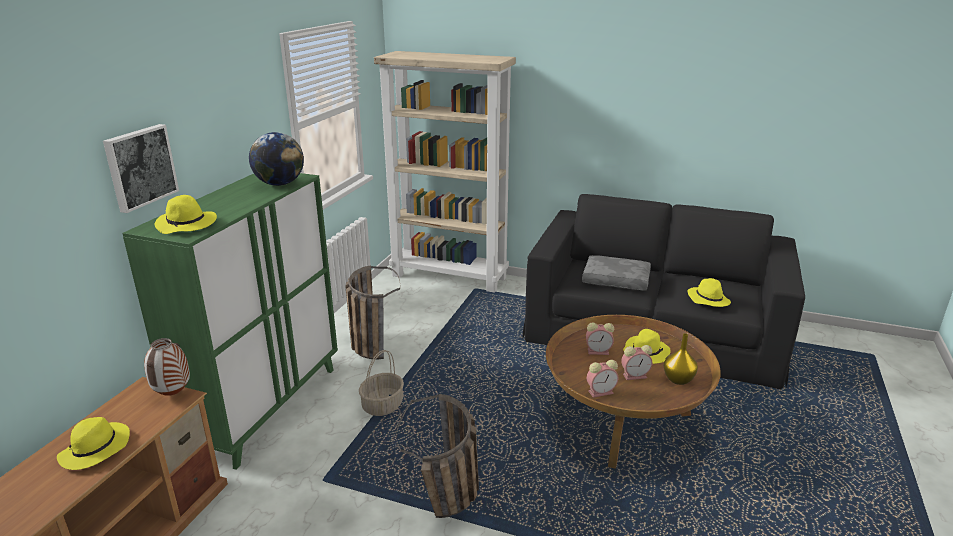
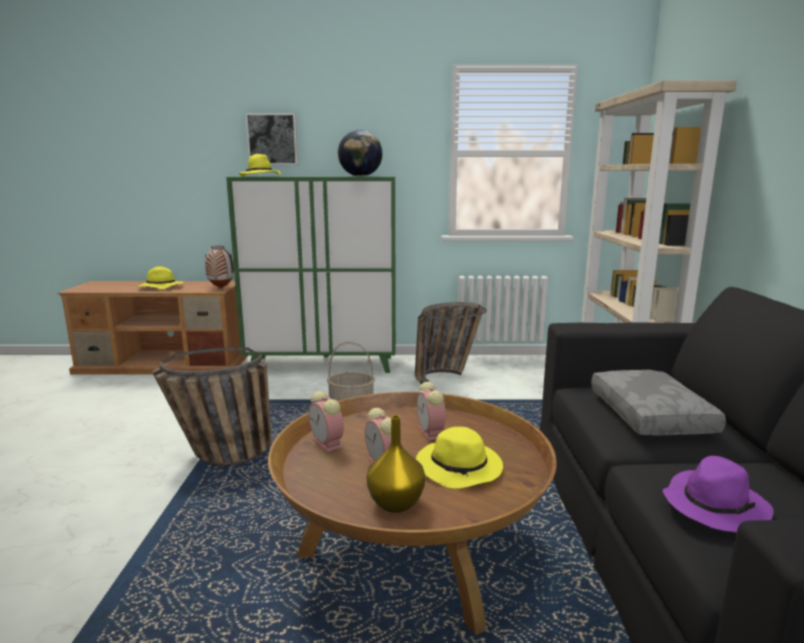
camera: 70 degrees right, 10 degrees down
yellow hat [687,278,731,307] -> purple hat [663,456,774,533]

